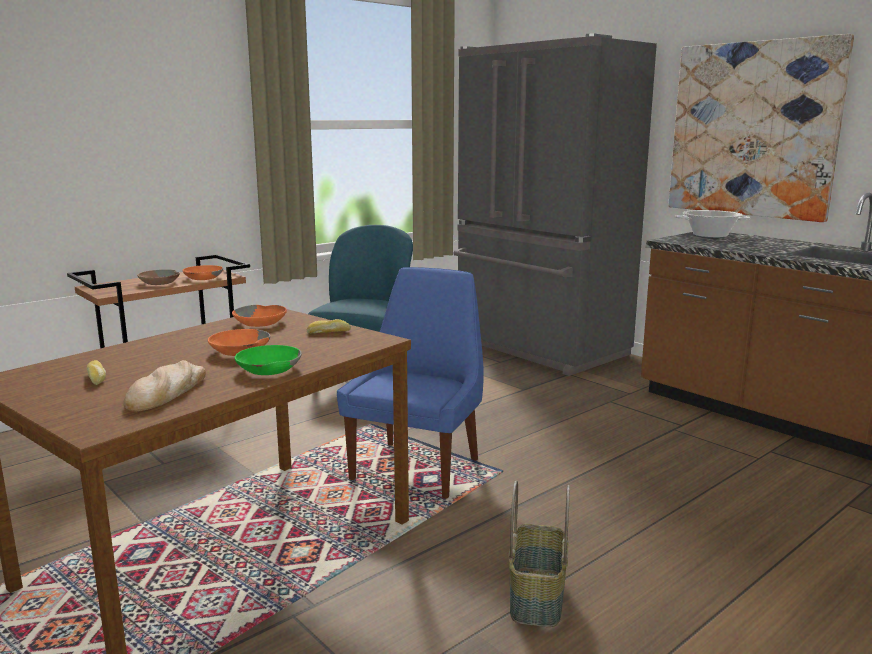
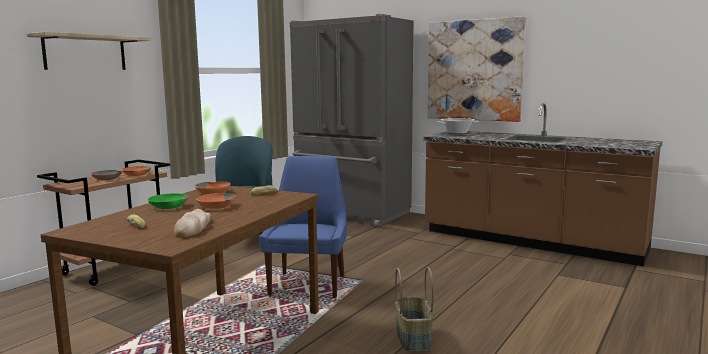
camera: 15 degrees left, 5 degrees down
green bowl [235,345,302,375] -> green bowl moved to [148,193,188,209]
none -> shelf [27,32,151,70]

